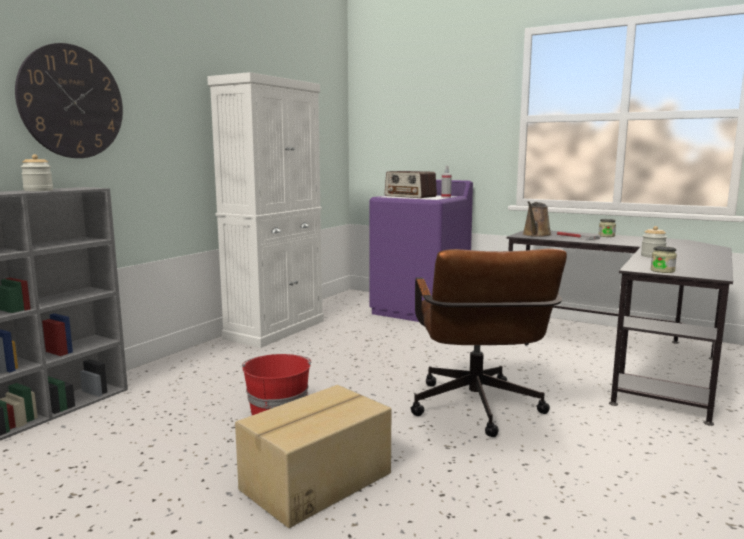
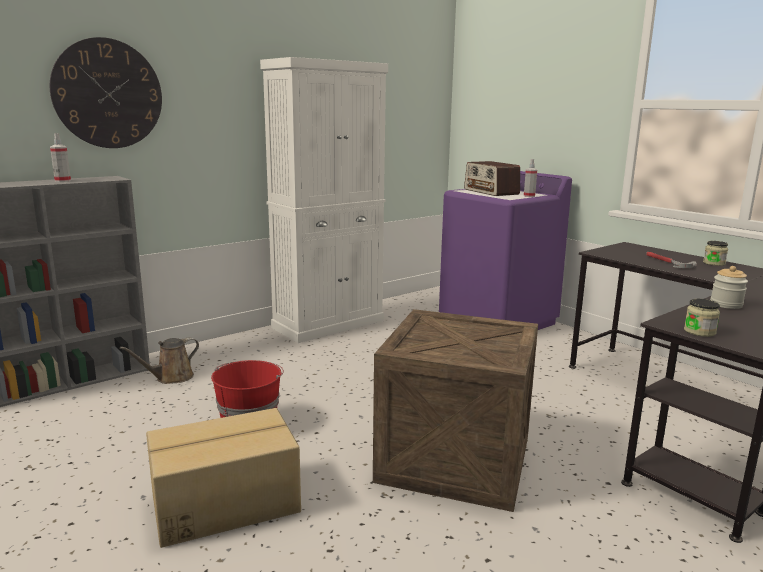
camera: 20 degrees right, 5 degrees up
jar [21,154,53,191] -> spray bottle [50,133,71,182]
brown office chair [410,249,567,437] -> crate [373,309,538,512]
brown watering can [523,201,552,237] -> brown watering can moved to [120,338,199,384]

